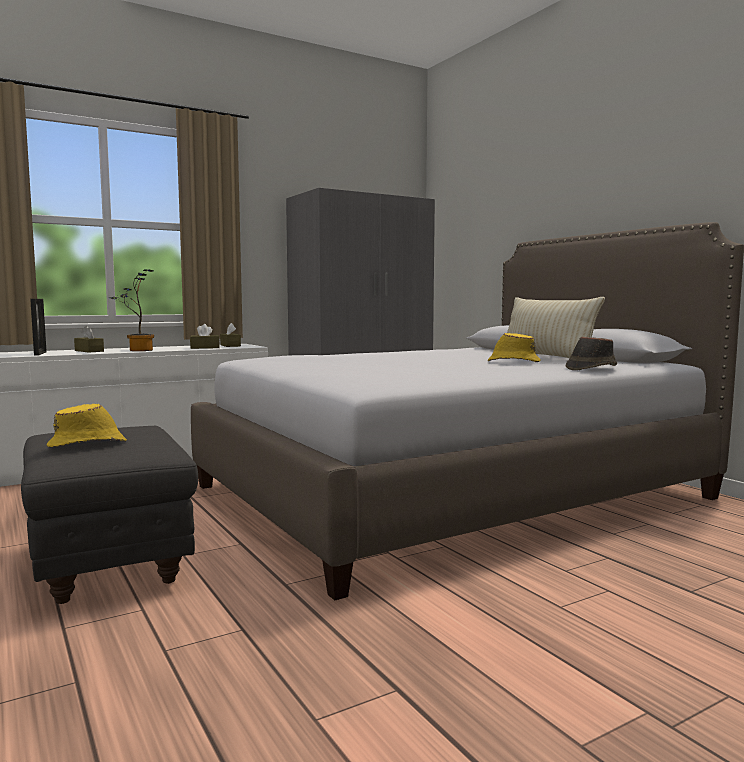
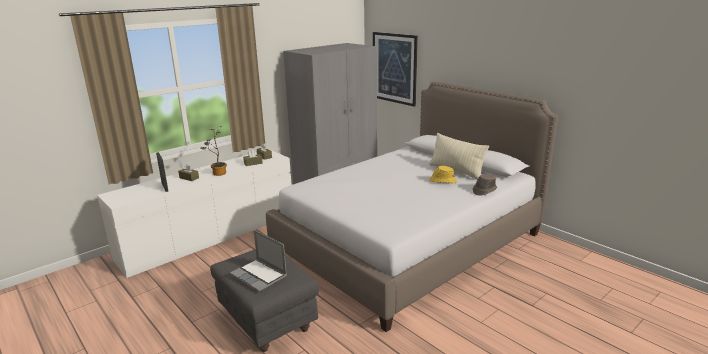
camera: 10 degrees left, 15 degrees up
yellow hat [47,404,127,448] -> laptop [230,230,287,292]
none -> picture [373,32,418,107]

